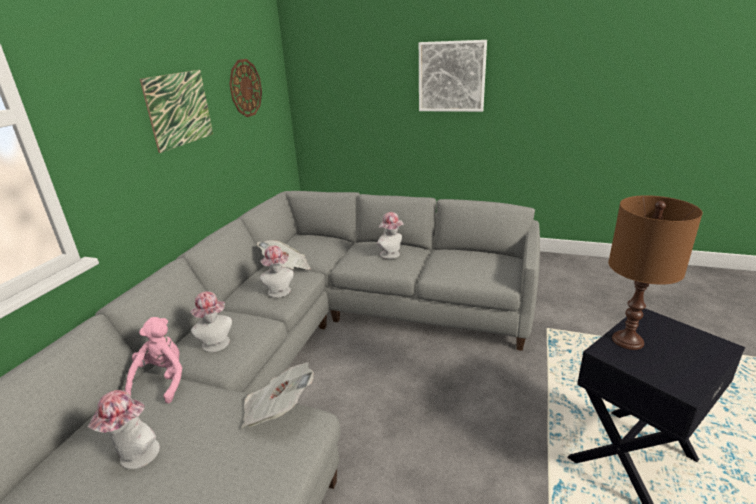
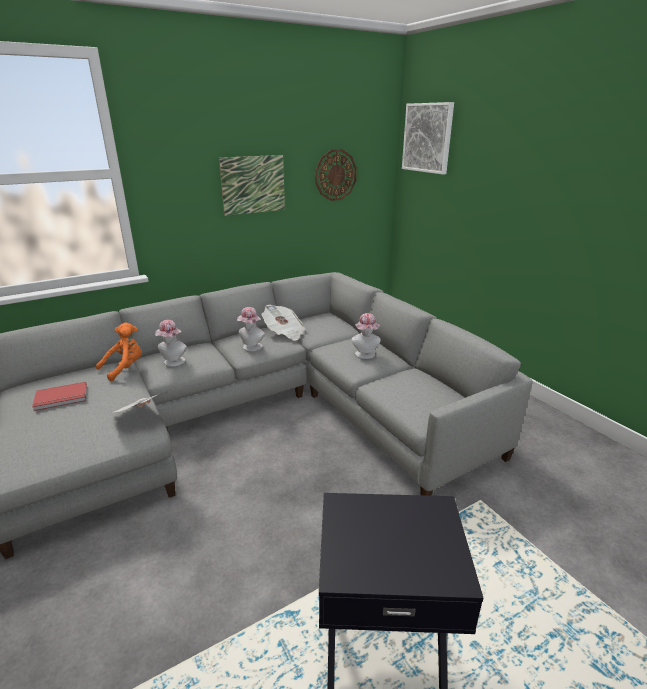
camera: 40 degrees right, 0 degrees up
hat [88,390,160,469] -> red book [32,382,87,411]
pink plush toy [125,317,182,403] -> orange plush toy [96,323,142,381]
picture [419,40,487,112] -> picture moved to [402,102,454,175]
brown table lamp [608,195,703,350] -> none

